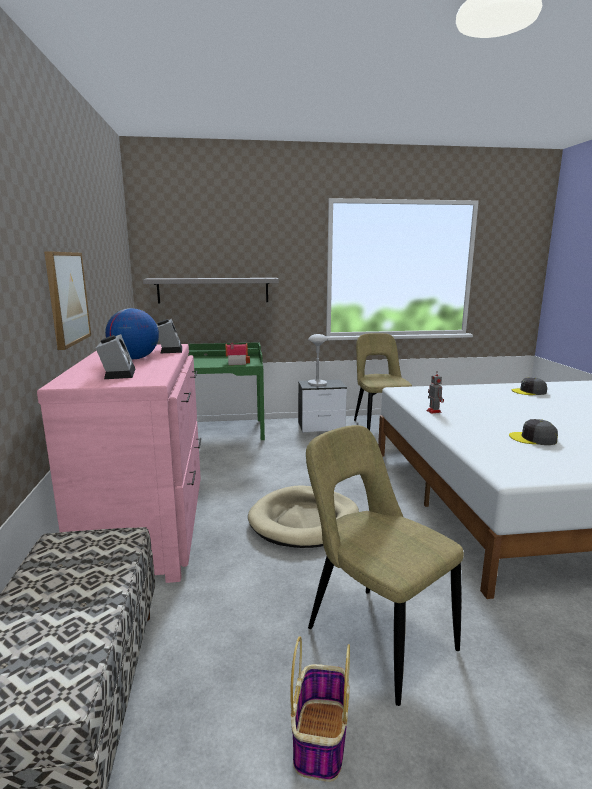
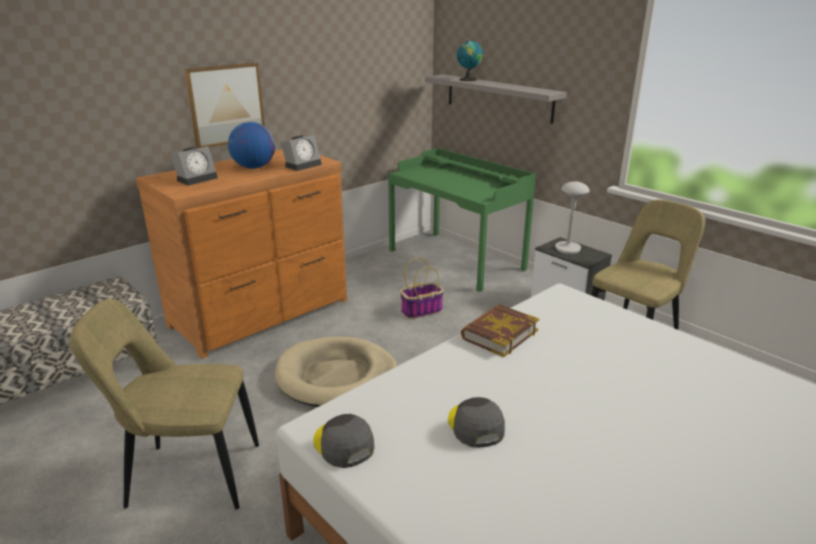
camera: 55 degrees right, 10 degrees up
pink dresser [37,344,201,583] -> brown dresser [136,149,347,359]
toy house [225,343,250,365] -> none
basket [290,636,350,782] -> basket moved to [400,258,444,319]
beige chair [306,425,464,706] -> beige chair turned 105 degrees counterclockwise [69,299,259,510]
toy robot [426,371,444,414] -> book [461,304,539,357]
grey cap [512,377,547,395] -> grey cap moved to [313,414,374,468]
none -> globe [457,41,483,81]

